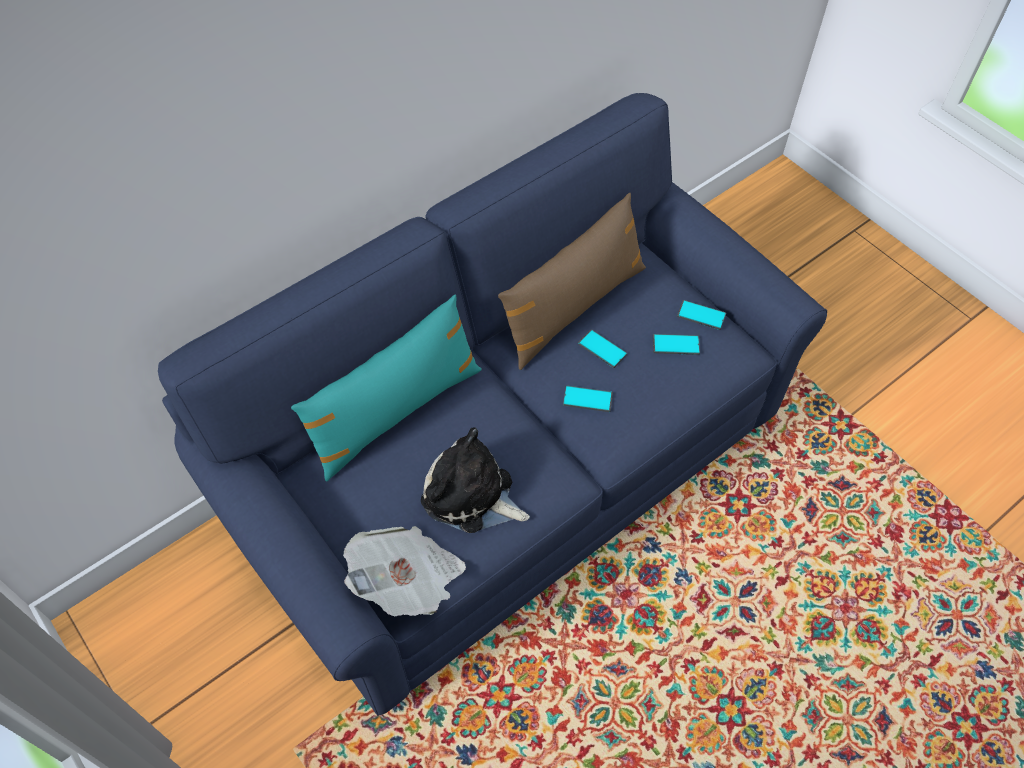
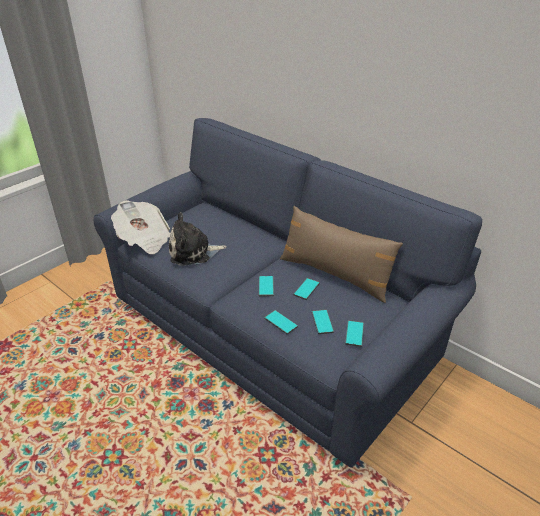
camera: 80 degrees right, 20 degrees down
turquoise pillow [291,295,482,481] -> none
plush toy [421,428,530,533] -> plush toy turned 120 degrees counterclockwise [169,212,227,266]
none -> phone [264,310,298,335]

